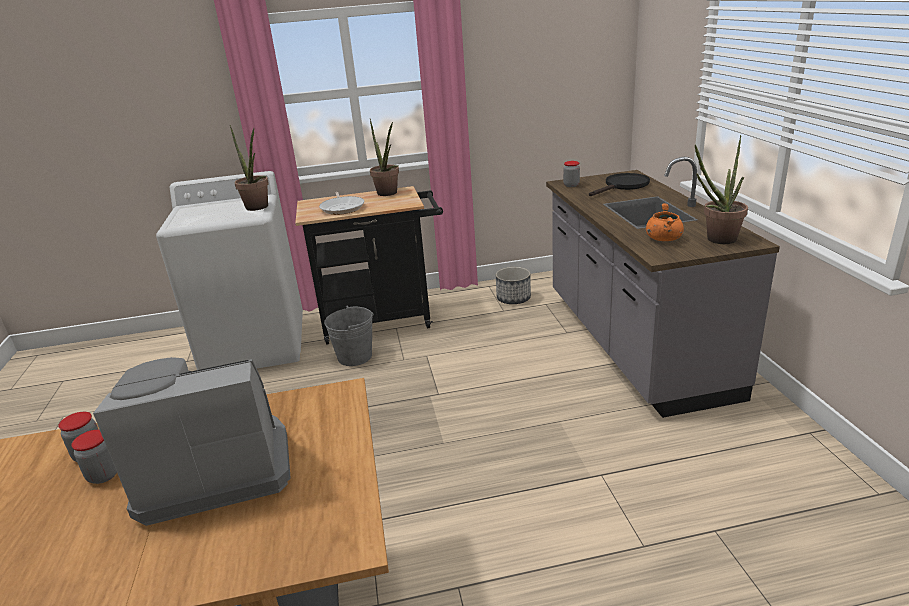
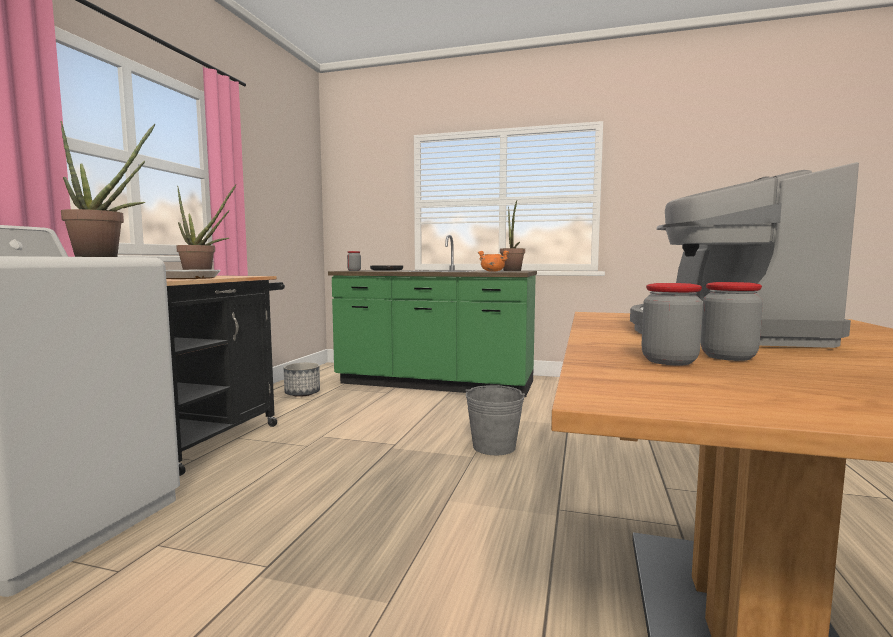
camera: 65 degrees left, 20 degrees down
grey bucket [324,306,374,366] -> grey bucket moved to [465,385,525,455]
grey counter [546,157,780,418] -> green counter [328,235,537,397]

